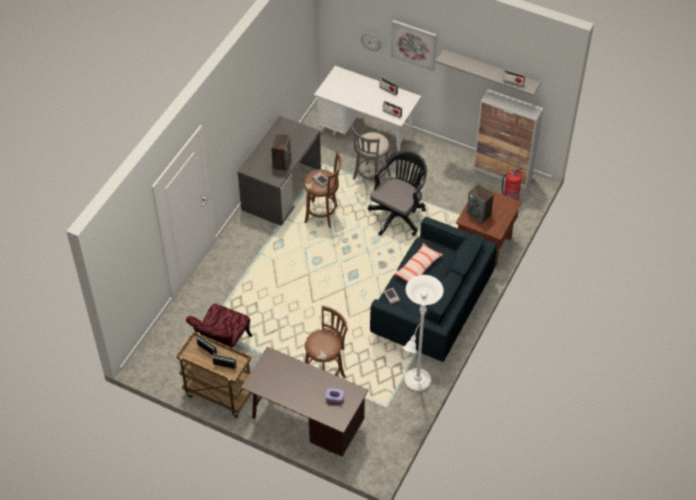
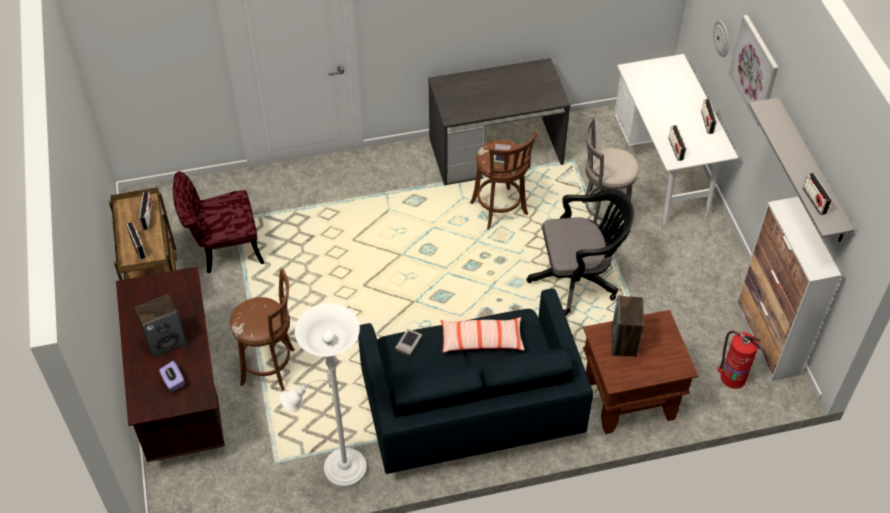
camera: 50 degrees right, 0 degrees up
speaker [271,134,291,171] -> speaker moved to [135,294,187,358]

